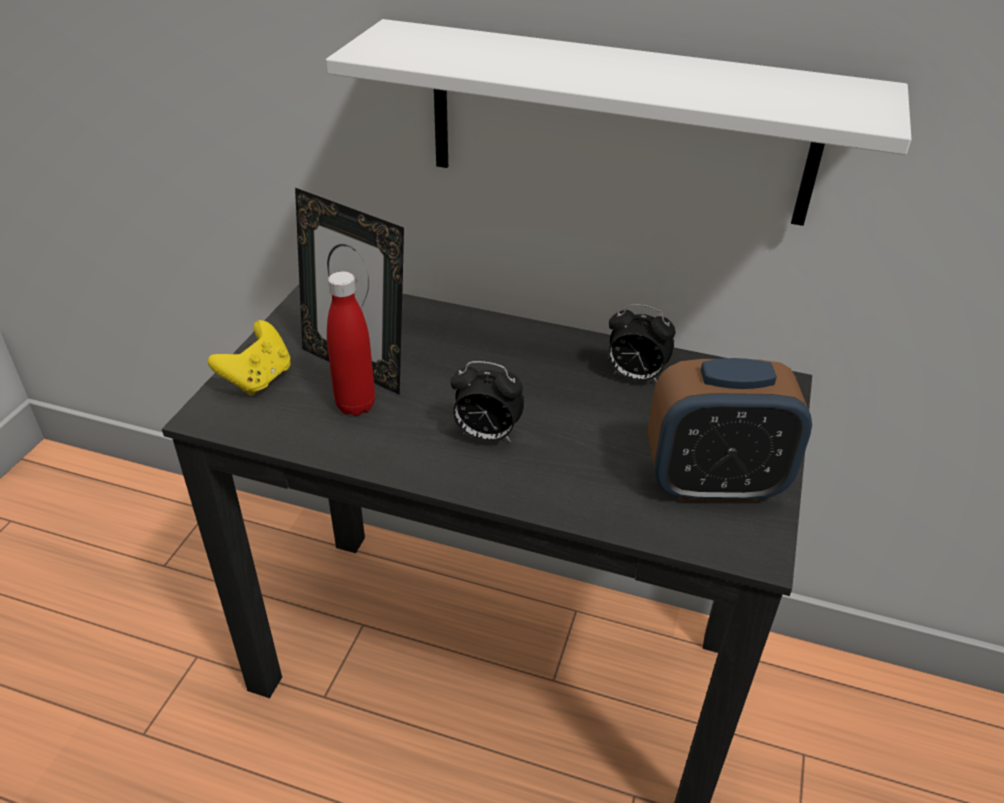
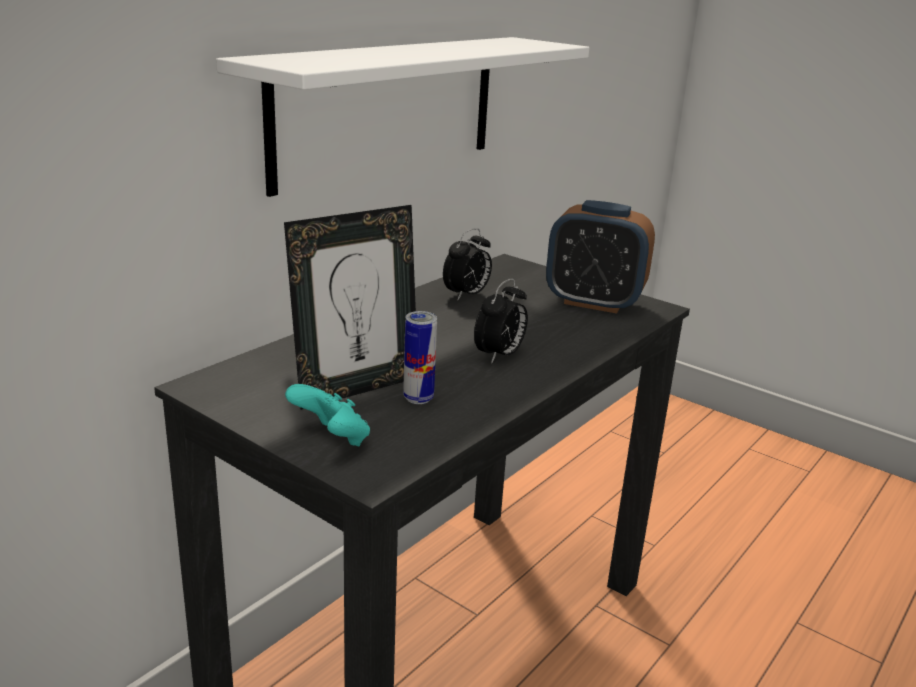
camera: 70 degrees left, 15 degrees down
yellow game controller [208,320,291,396] -> turquoise game controller [285,384,370,446]
red bottle [327,271,375,416] -> can [403,311,437,404]
alarm clock [648,358,812,502] -> alarm clock turned 90 degrees clockwise [546,200,655,314]

